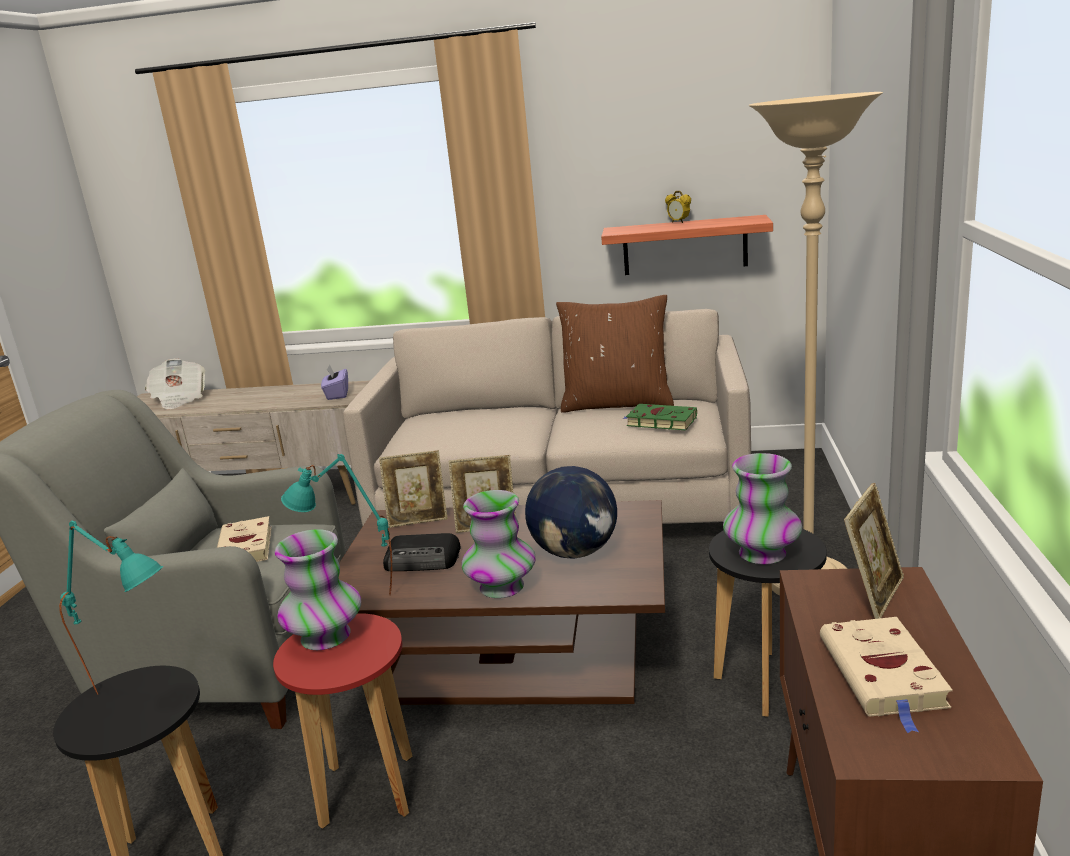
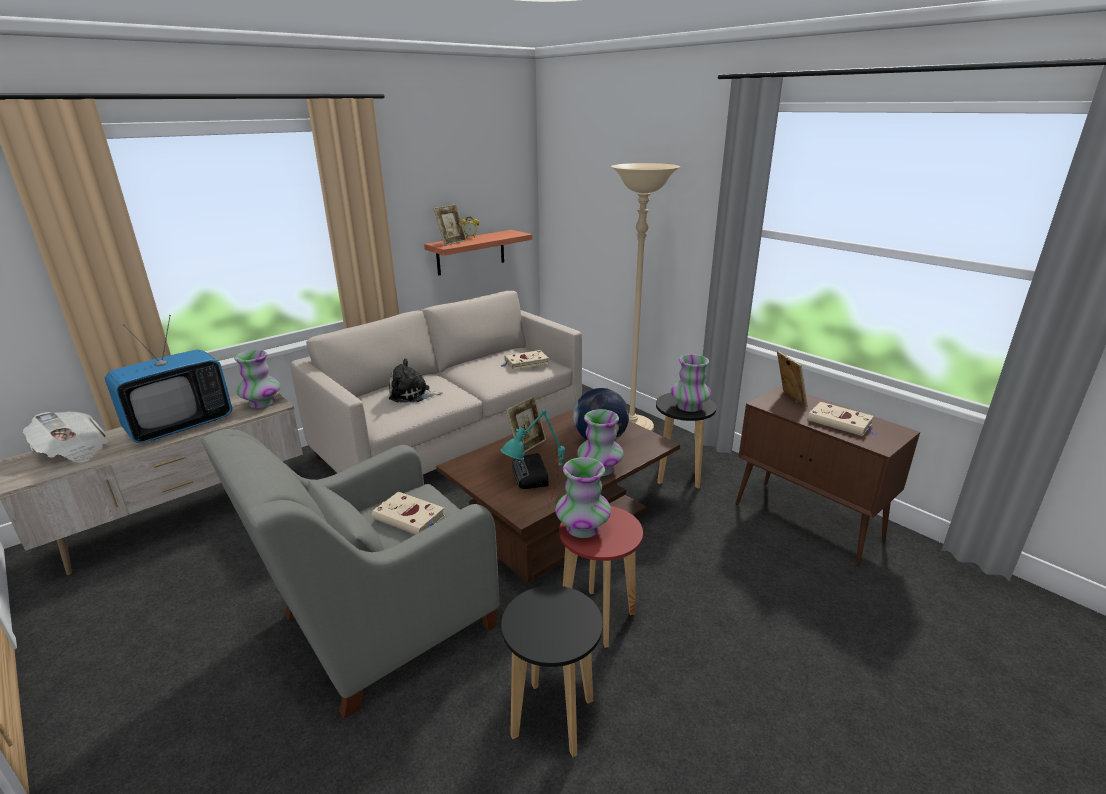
camera: 50 degrees left, 5 degrees up
turquoise table lamp [59,521,163,694] -> none
purple tissue box [321,364,348,400] -> vase [234,350,281,408]
picture frame [379,450,448,528] -> picture frame moved to [434,204,467,246]
radio [383,533,461,571] -> radio turned 120 degrees clockwise [512,453,549,489]
brown pillow [556,294,674,413] -> none
green book [622,404,697,430] -> beige book [501,350,549,370]
none -> television [105,315,232,443]
none -> plush toy [389,358,443,402]

